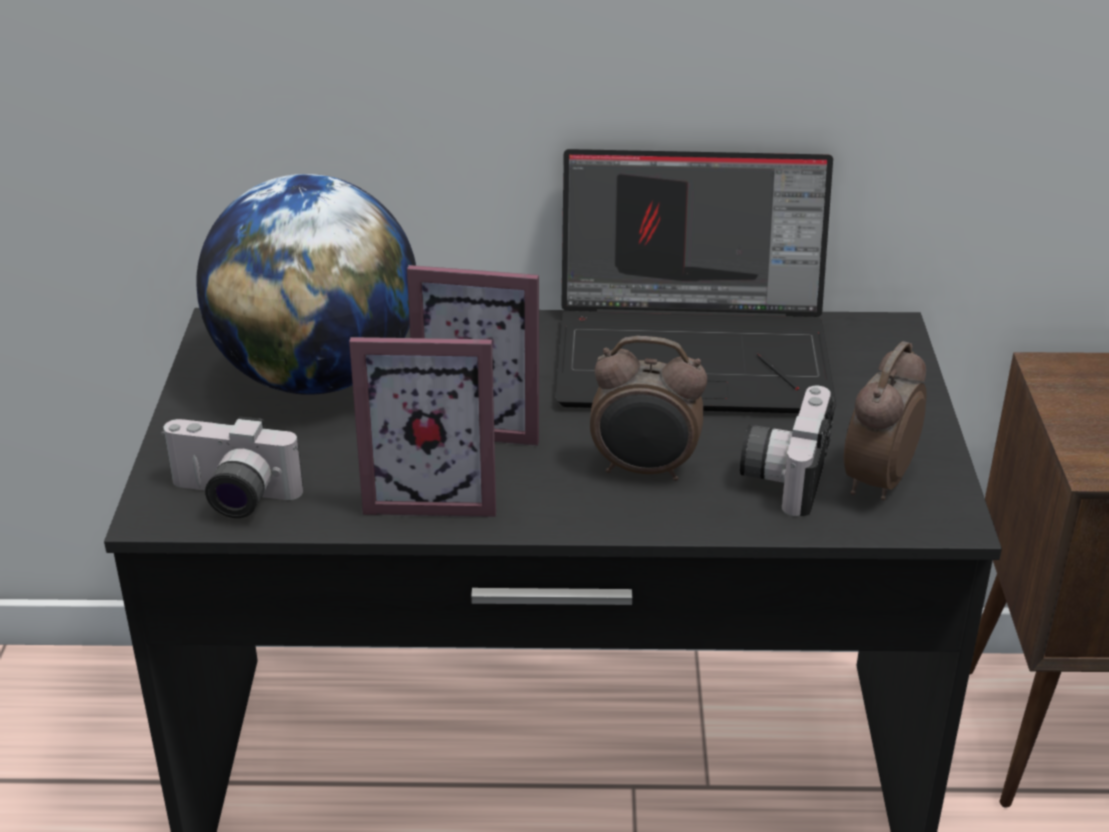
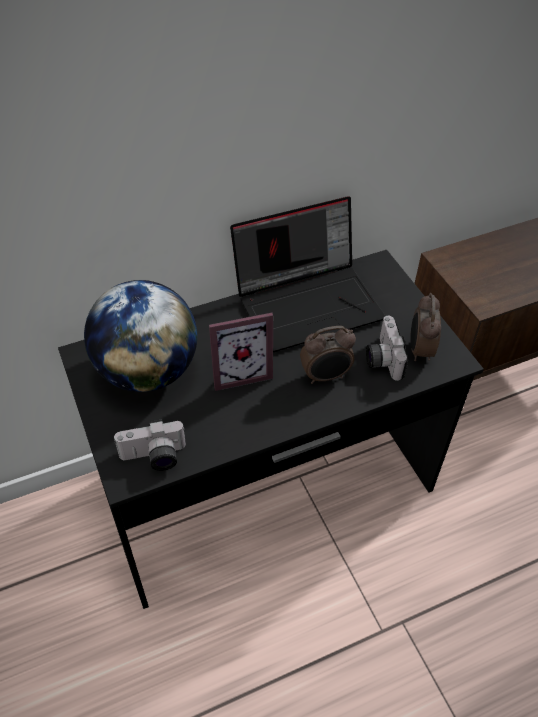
camera: 25 degrees left, 15 degrees up
picture frame [349,337,496,517] -> none

